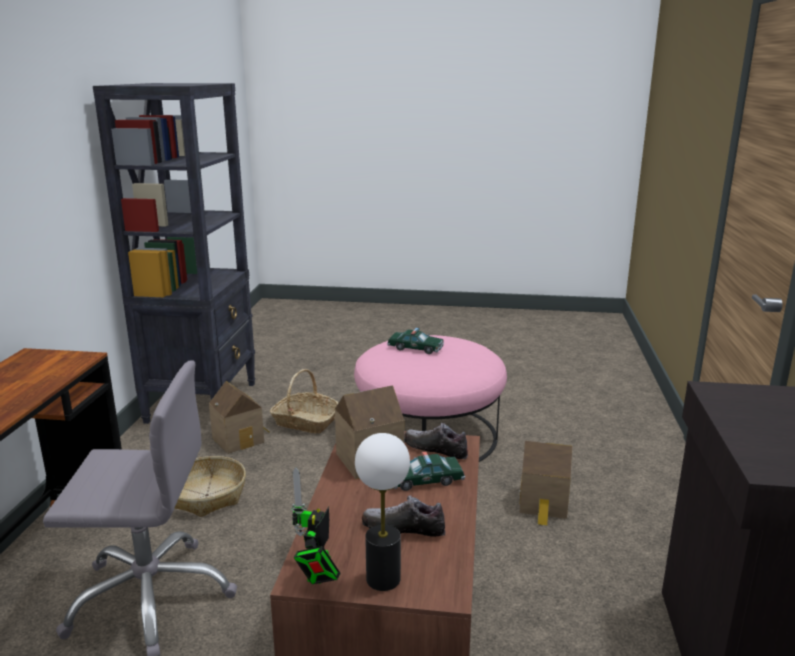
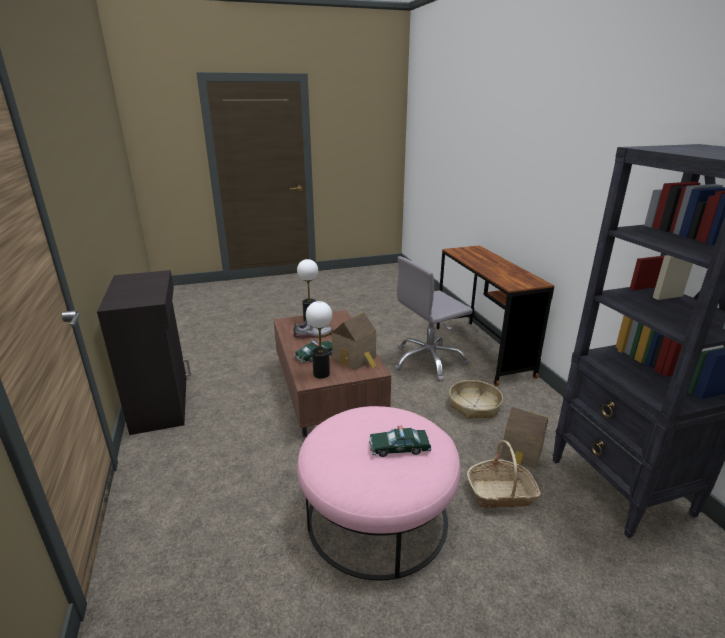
camera: 155 degrees right, 5 degrees up
toy robot [290,467,340,584] -> none
shoe [404,423,468,459] -> table lamp [306,301,332,379]
toy house [519,441,572,526] -> none

